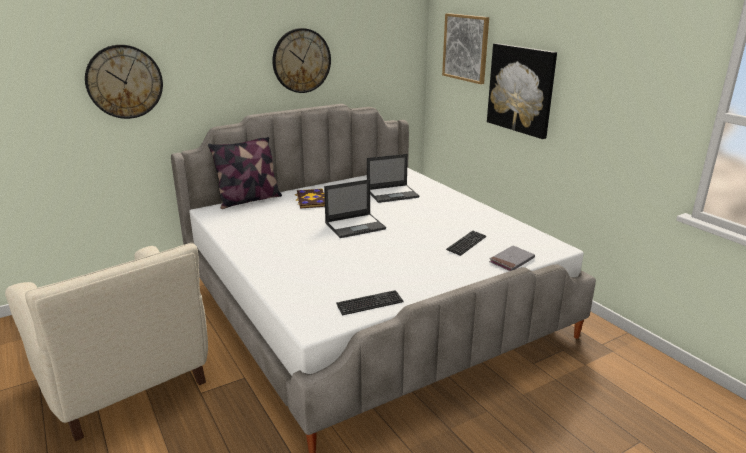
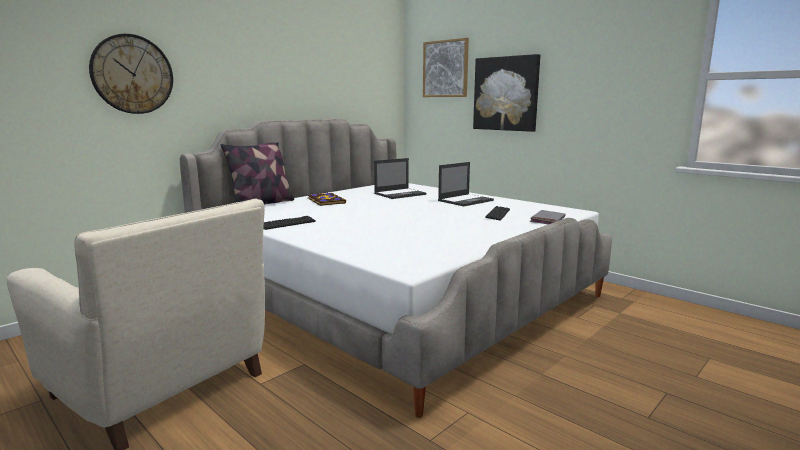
camera: 15 degrees left, 10 degrees down
wall clock [272,28,331,93] -> none
laptop [324,179,386,238] -> laptop moved to [438,162,494,206]
keyboard [336,290,404,316] -> keyboard moved to [263,216,316,230]

